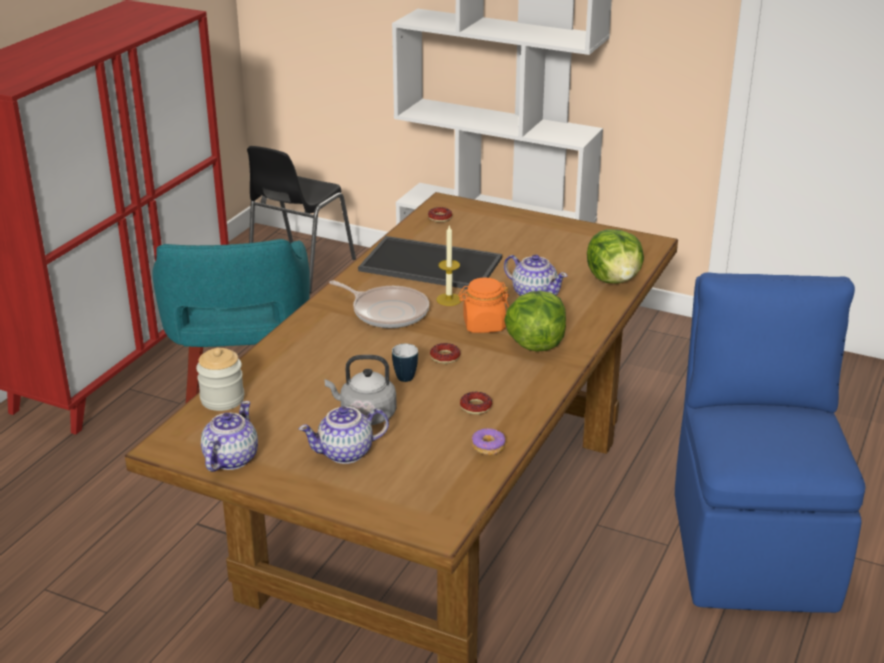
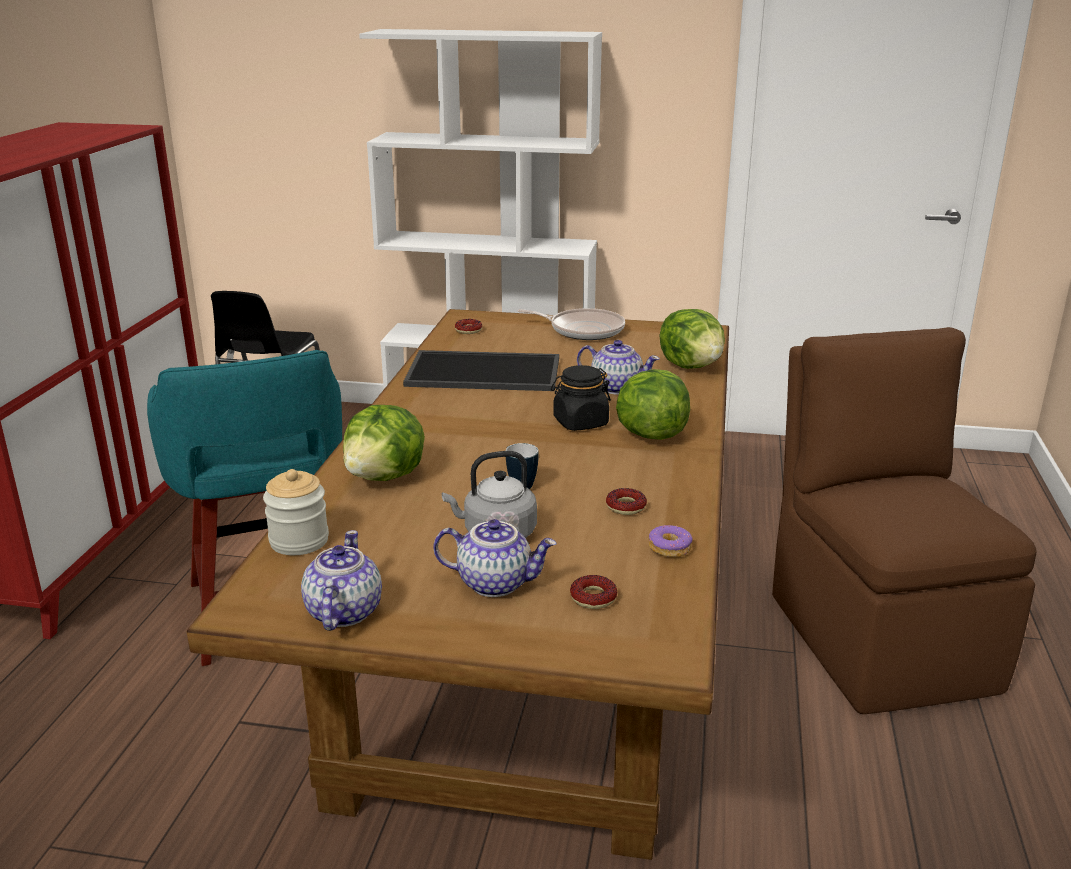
camera: 15 degrees left, 5 degrees down
teapot [299,406,389,464] -> teapot turned 135 degrees counterclockwise [433,519,557,597]
frying pan [329,280,429,328] -> frying pan moved to [517,308,625,340]
donut [430,343,460,364] -> donut moved to [570,575,617,609]
candle [437,224,461,306] -> none
orange jar [458,278,509,333] -> black jar [551,365,611,431]
blue chair [675,273,865,613] -> brown chair [772,327,1037,714]
none -> lettuce [343,405,425,481]

